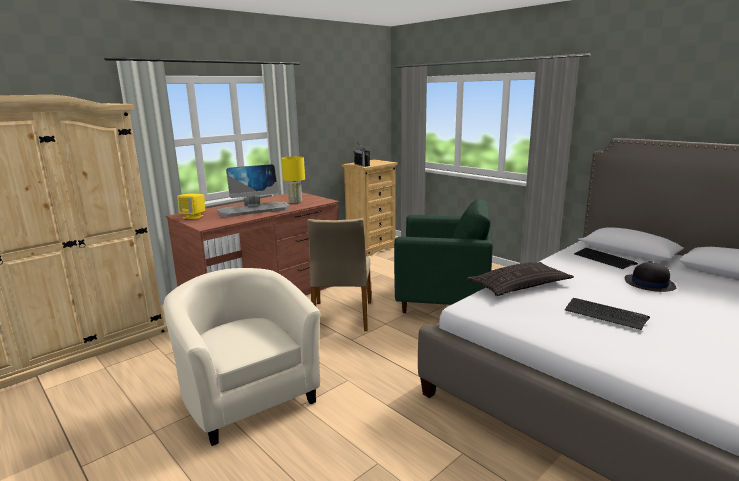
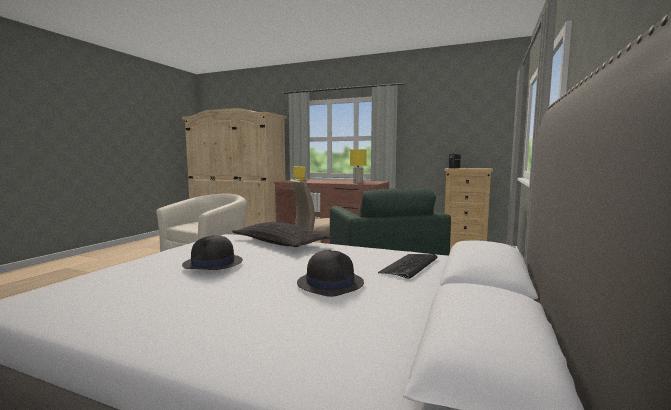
camera: 65 degrees right, 10 degrees down
monitor [217,164,290,217] -> none
keyboard [565,298,650,330] -> black hat [182,235,243,270]

